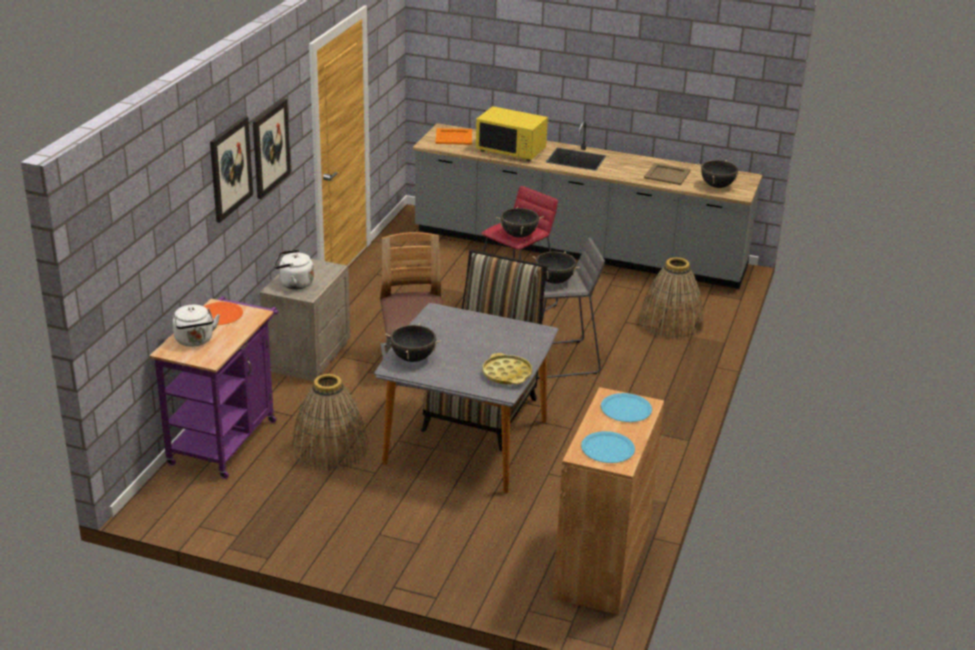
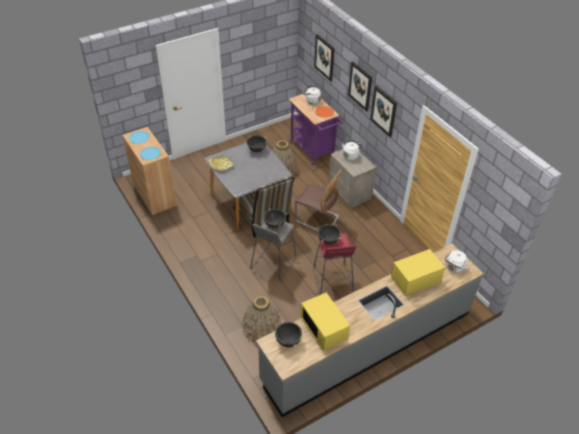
camera: 130 degrees right, 15 degrees up
orange tray [435,128,472,145] -> white kettle [445,250,470,273]
beige tray [644,163,691,185] -> yellow microwave [301,292,350,351]
none -> picture [314,34,335,81]

